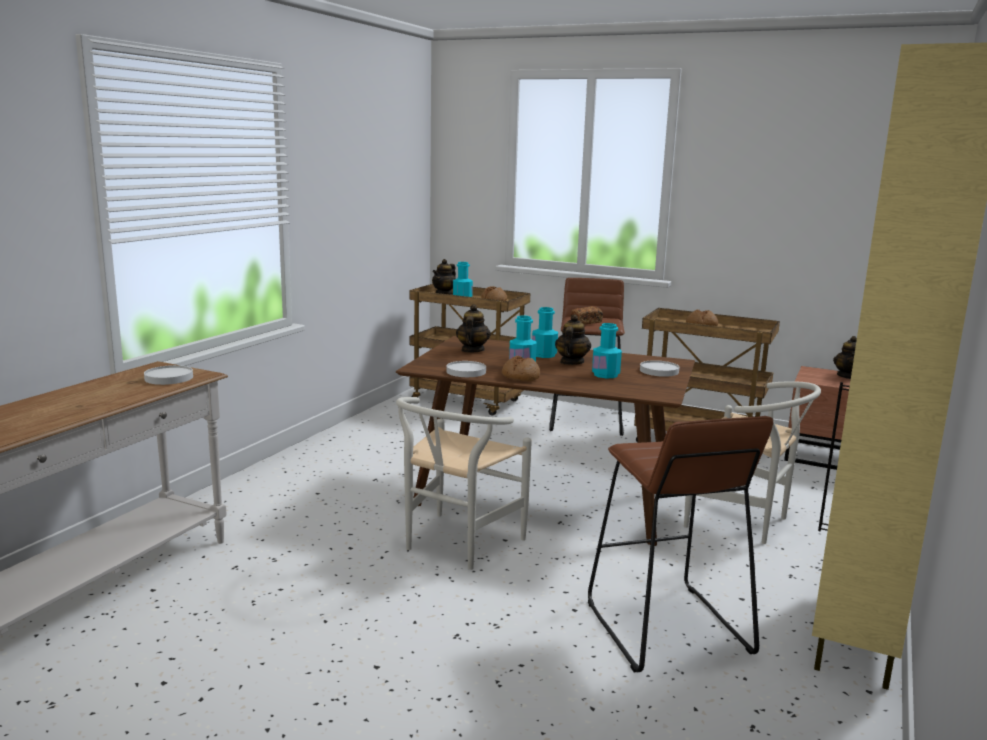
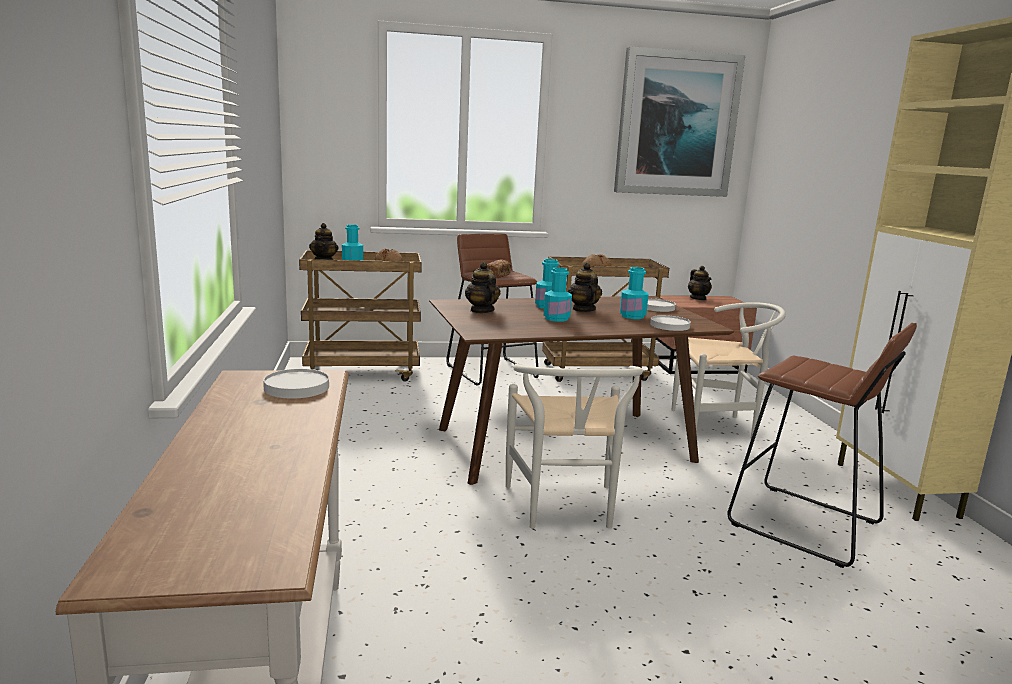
camera: 35 degrees left, 0 degrees up
white plate [446,361,486,377] -> white plate moved to [650,315,691,331]
bread [502,355,540,382] -> none
none -> picture [614,46,745,197]

